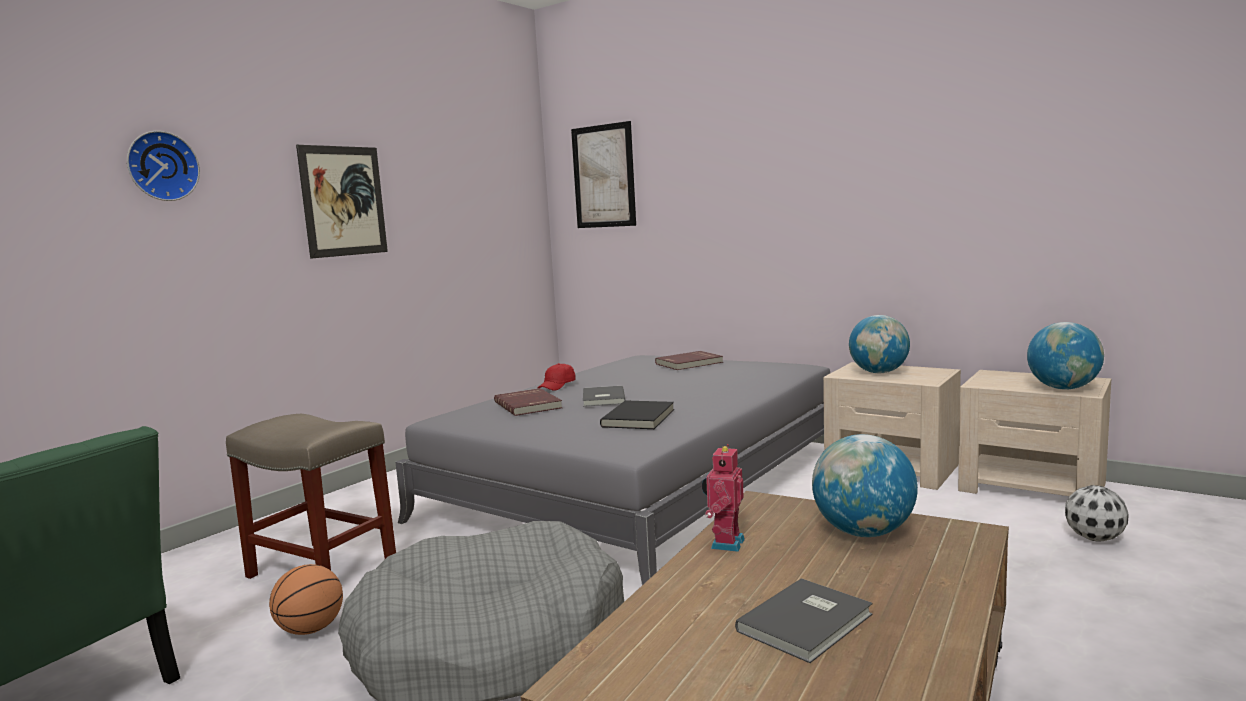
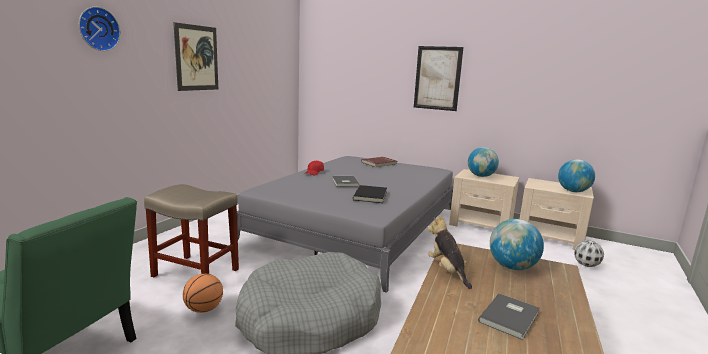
camera: 10 degrees left, 5 degrees up
red book [494,388,562,416] -> none
picture [571,121,636,228] -> picture moved to [414,46,464,111]
toy robot [702,444,745,552] -> plush toy [428,215,472,289]

